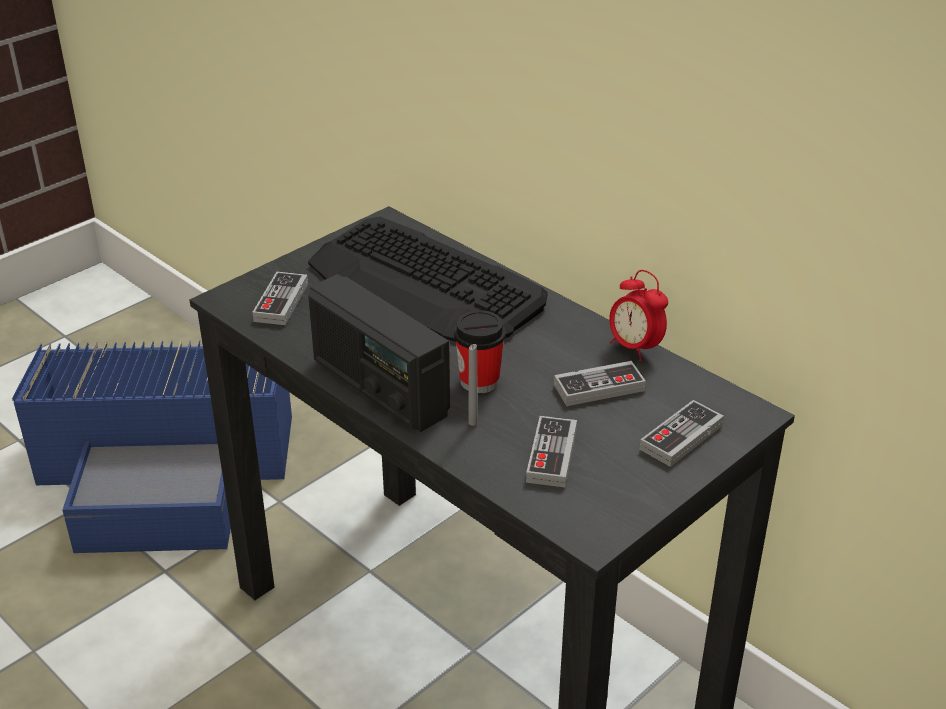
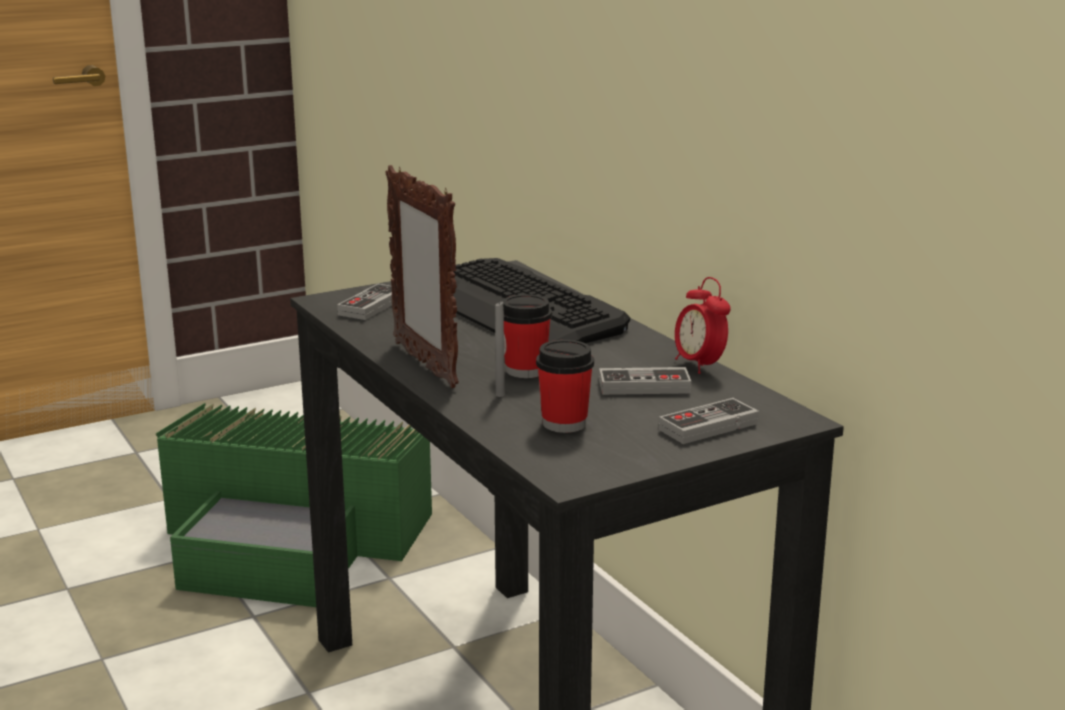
camera: 15 degrees right, 15 degrees down
blue storage box [12,340,292,553] -> green storage box [156,403,432,607]
radio [308,274,450,432] -> picture frame [385,165,459,388]
game controller [526,416,577,487] -> cup [536,340,594,433]

